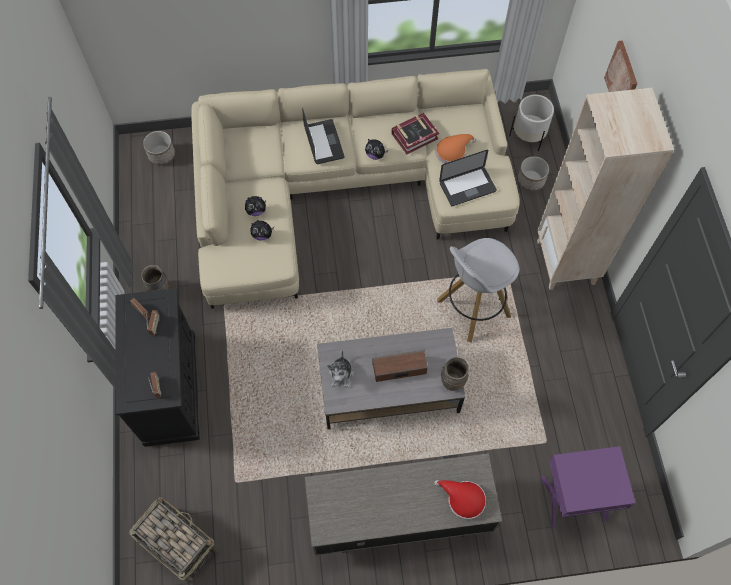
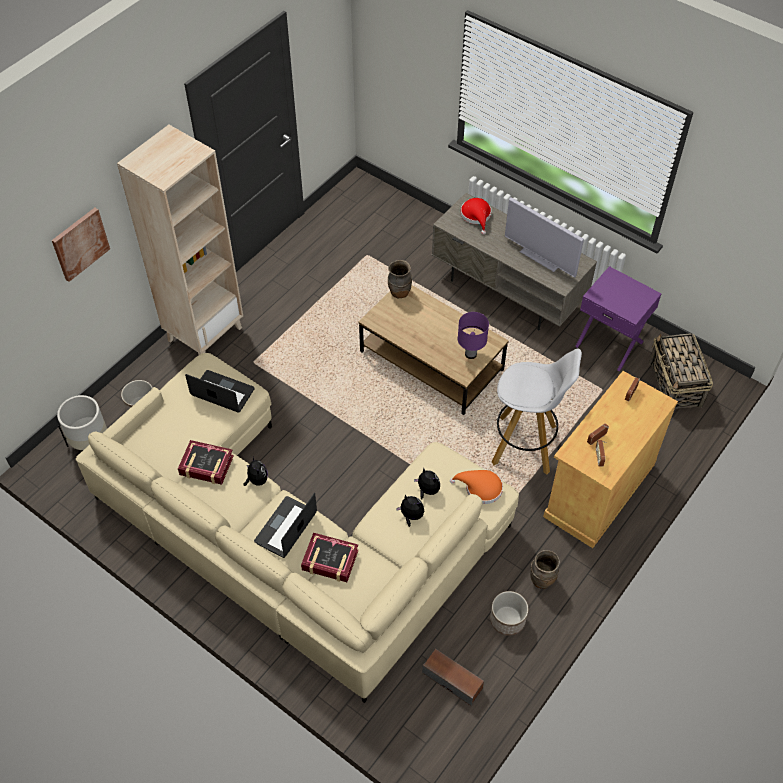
camera: 135 degrees left, 10 degrees down
black cabinet [115,288,200,447] -> beige cabinet [543,371,678,548]
planter [143,131,175,165] -> planter moved to [490,591,528,636]
grey coffee table [317,328,466,429] -> brown coffee table [358,285,509,415]
plush toy [327,350,354,388] -> purple table lamp [458,312,489,359]
speaker [372,350,428,382] -> speaker moved to [422,649,484,706]
orange hat [436,134,476,163] -> orange hat moved to [450,470,503,504]
white stool [437,238,519,343] -> white stool moved to [492,349,582,474]
purple nightstand [541,446,635,529] -> purple nightstand moved to [575,266,661,371]
none -> book [301,533,359,582]
none -> television [505,197,584,278]

